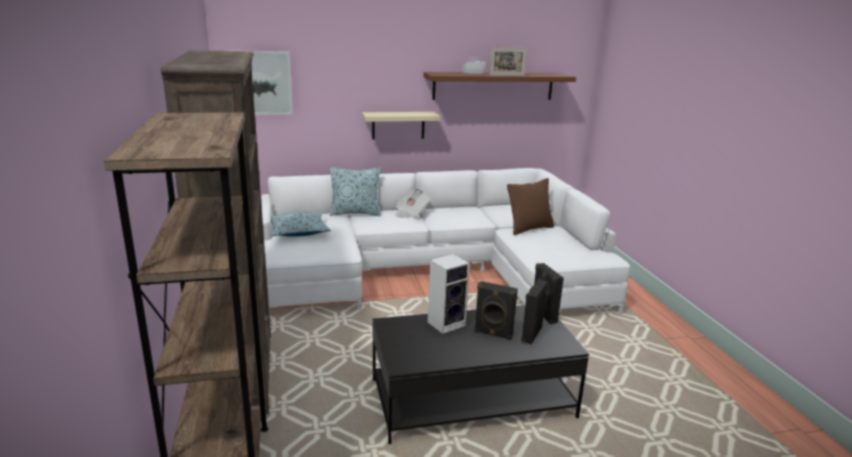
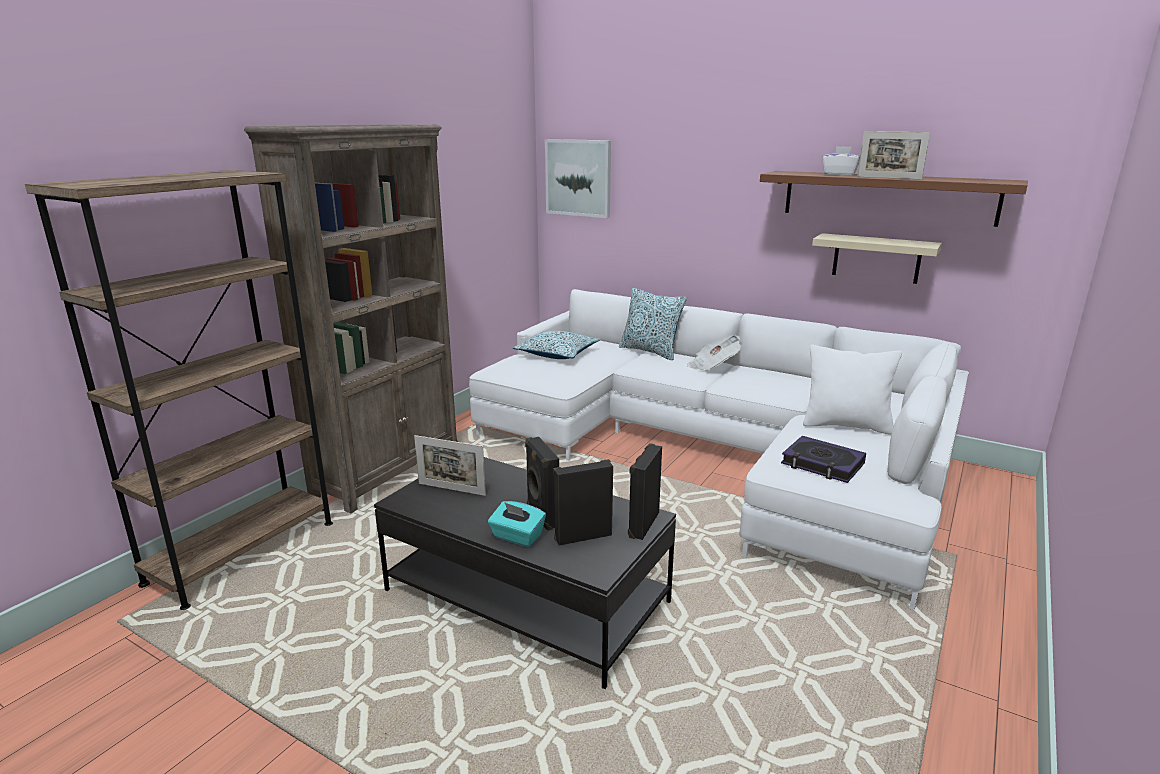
camera: 45 degrees right, 0 degrees up
beige shelf [362,112,440,139] -> beige shelf moved to [812,233,942,284]
speaker [428,254,470,334] -> none
brown pillow [507,178,554,235] -> white pillow [803,345,902,434]
none -> picture frame [414,435,486,496]
none -> turquoise tissue box [488,501,546,547]
none -> book [781,436,866,483]

